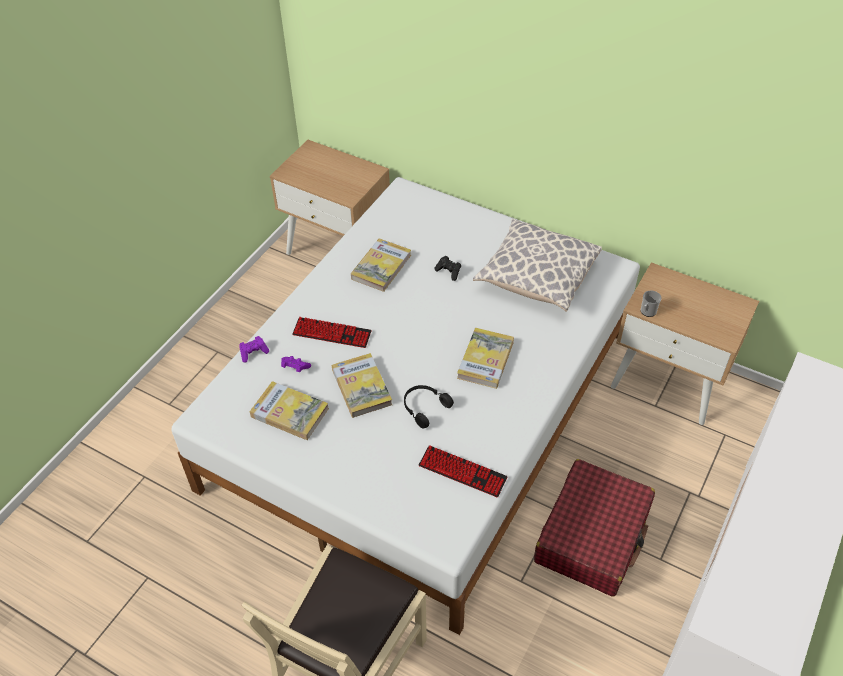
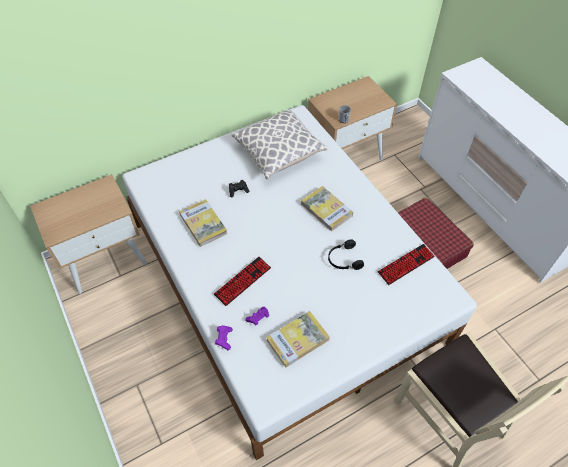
camera: 60 degrees left, 5 degrees up
book [332,353,392,418] -> none

